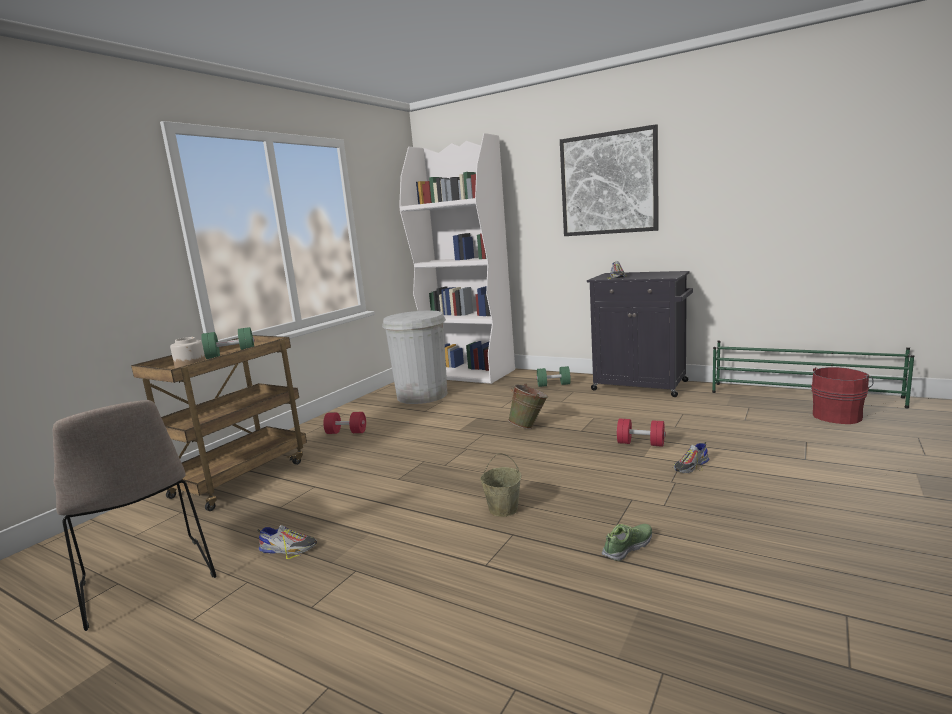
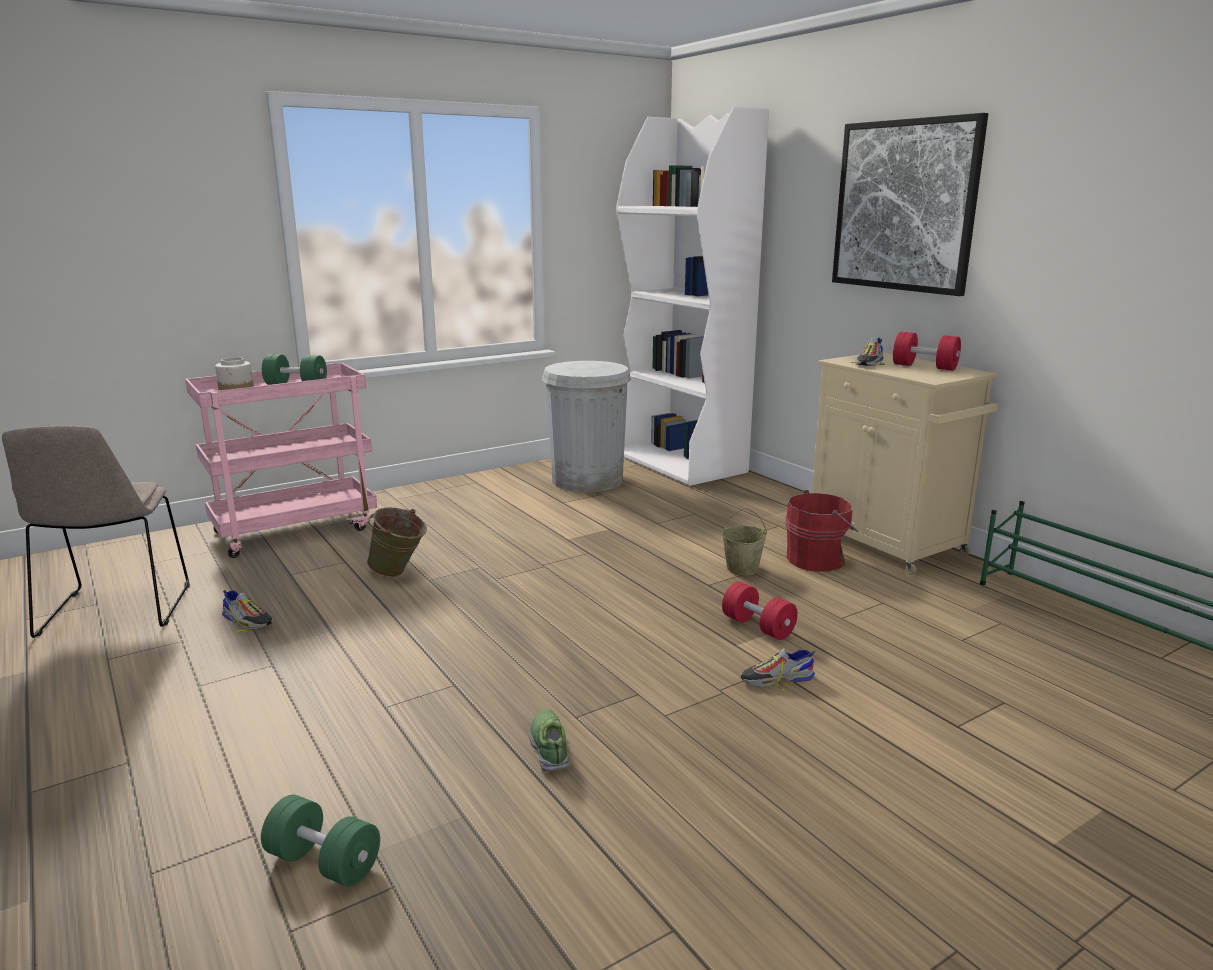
camera: 25 degrees right, 5 degrees up
brown cart [131,335,307,511] -> pink cart [185,363,377,558]
red dumbbell [323,412,366,434] -> red dumbbell moved to [893,332,961,370]
beige bucket [480,453,521,517] -> beige bucket moved to [722,508,767,576]
green bucket [508,383,548,429] -> green bucket moved to [367,507,427,577]
green dumbbell [536,366,571,387] -> green dumbbell moved to [261,795,380,887]
black cabinet [587,271,693,397] -> beige cabinet [812,352,998,575]
shoe [602,524,652,561] -> shoe turned 90 degrees counterclockwise [529,709,570,772]
red bucket [811,367,874,424] -> red bucket moved to [785,490,858,572]

